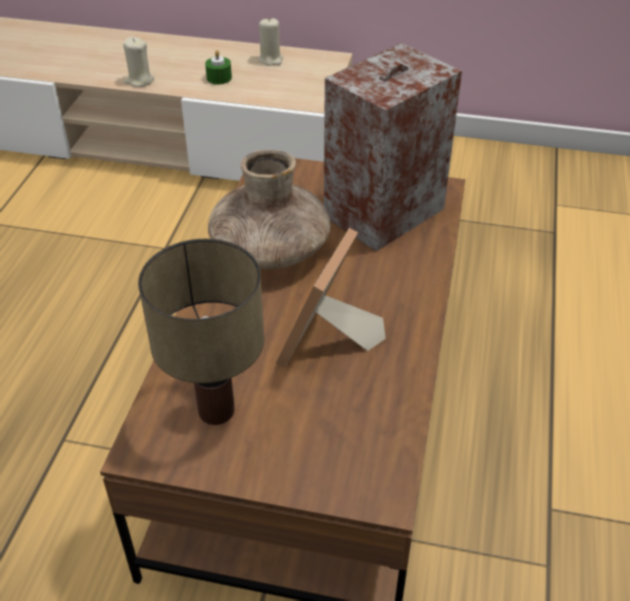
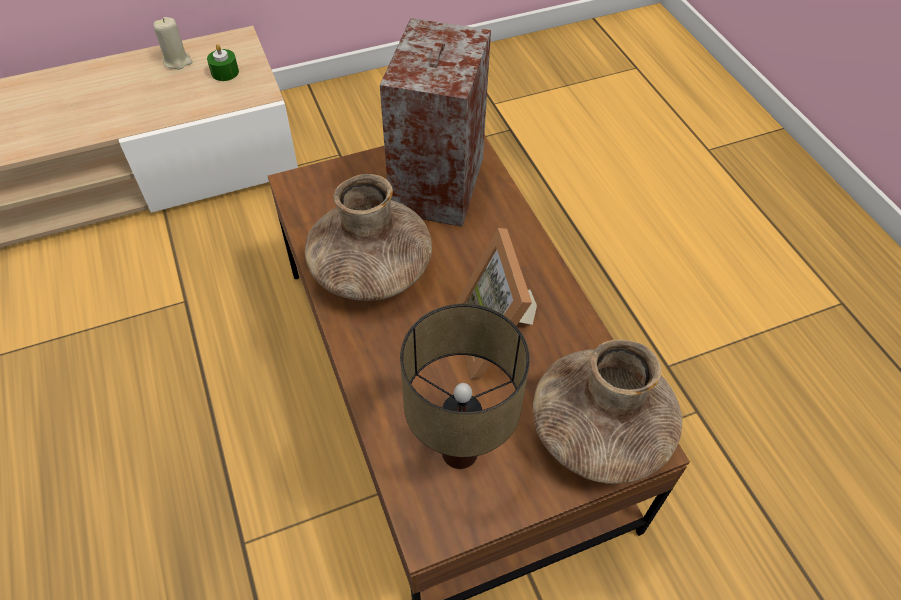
camera: 35 degrees left, 10 degrees up
beige candle [123,37,154,87] -> none
green candle [205,50,232,84] -> green candle moved to [207,44,239,81]
none -> brown vase [533,340,682,484]

